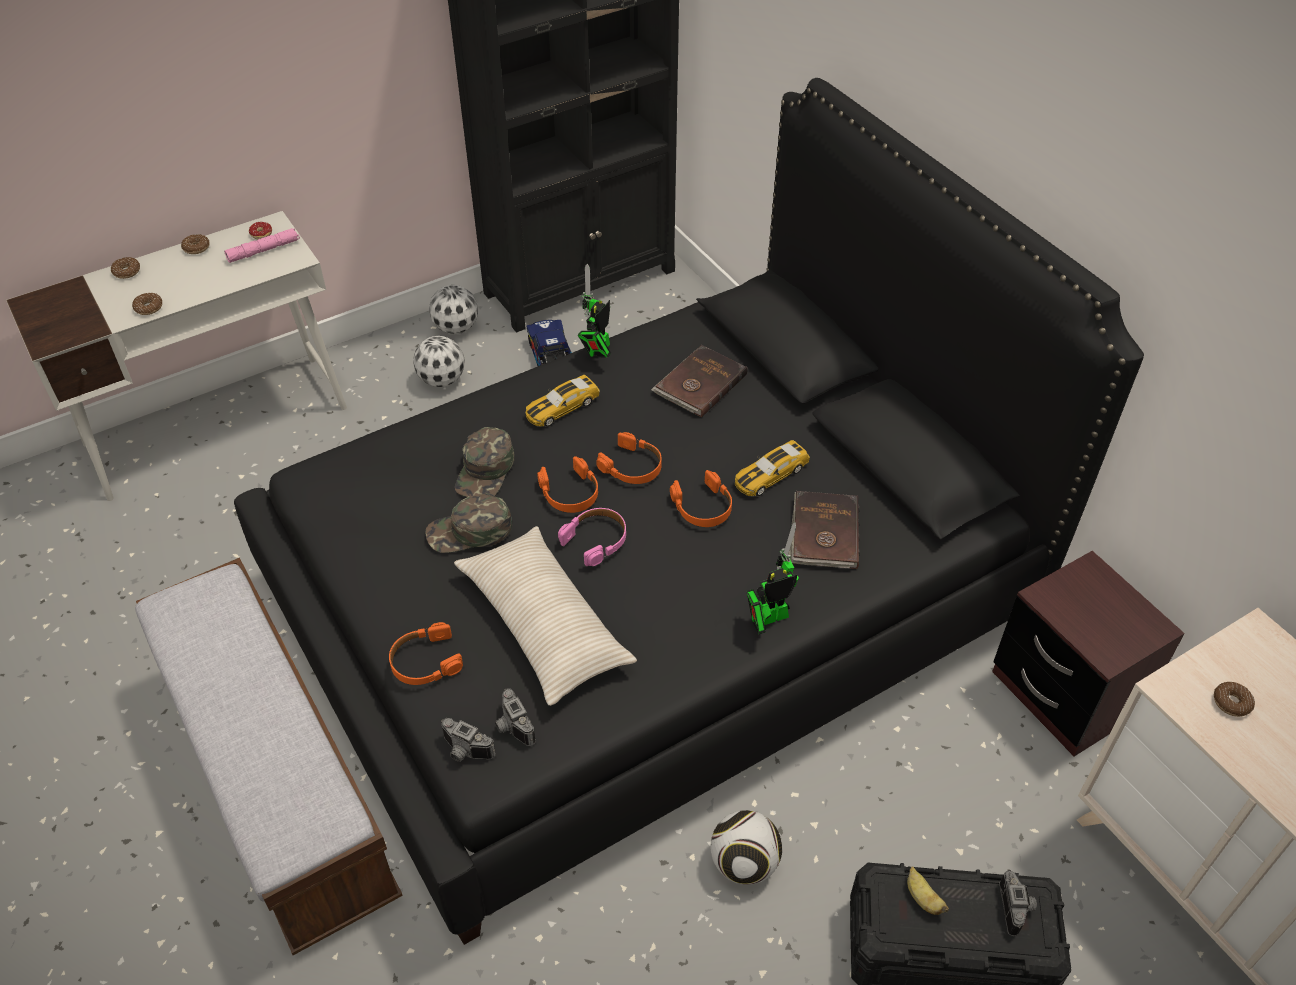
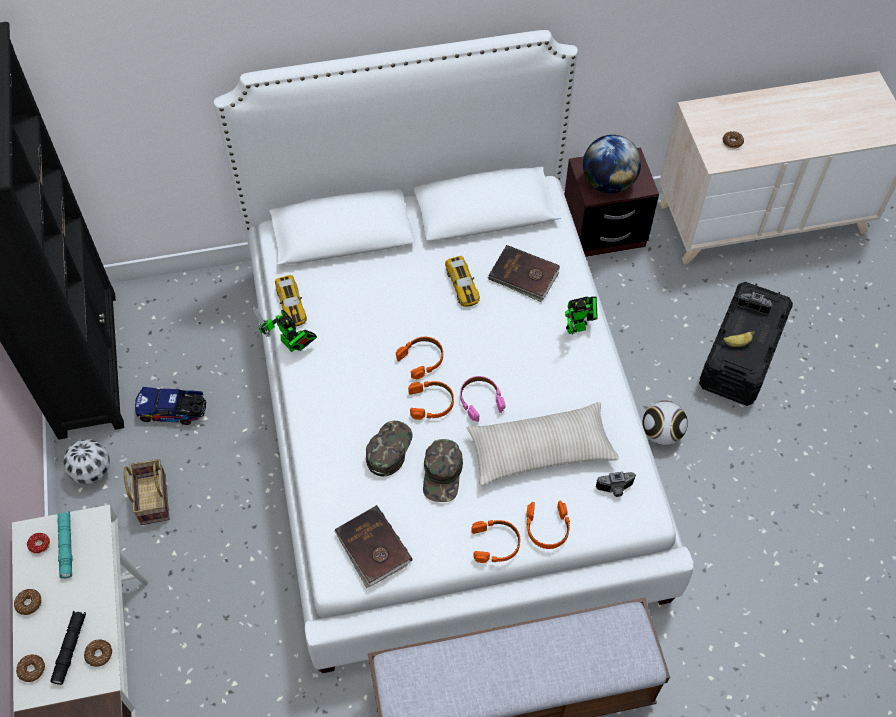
camera: 70 degrees left, 10 degrees up
pink flashlight [224,228,300,263] -> turquoise flashlight [57,511,73,579]
black bed [234,78,1144,945] -> white bed [214,30,694,673]
football [413,336,465,387] -> basket [124,459,169,525]
camera [441,718,496,762] -> none
green cap [455,427,515,497] -> green cap turned 105 degrees counterclockwise [366,421,413,476]
toy car [526,375,600,427] -> toy car moved to [275,275,307,327]
brown book [651,345,747,417] -> brown book moved to [334,505,412,588]
orange headphones [670,470,732,527] -> orange headphones moved to [471,520,520,563]
toy robot [746,523,799,634] -> toy robot turned 105 degrees counterclockwise [565,296,598,335]
none -> black flashlight [50,610,86,685]
none -> globe [583,135,641,193]

